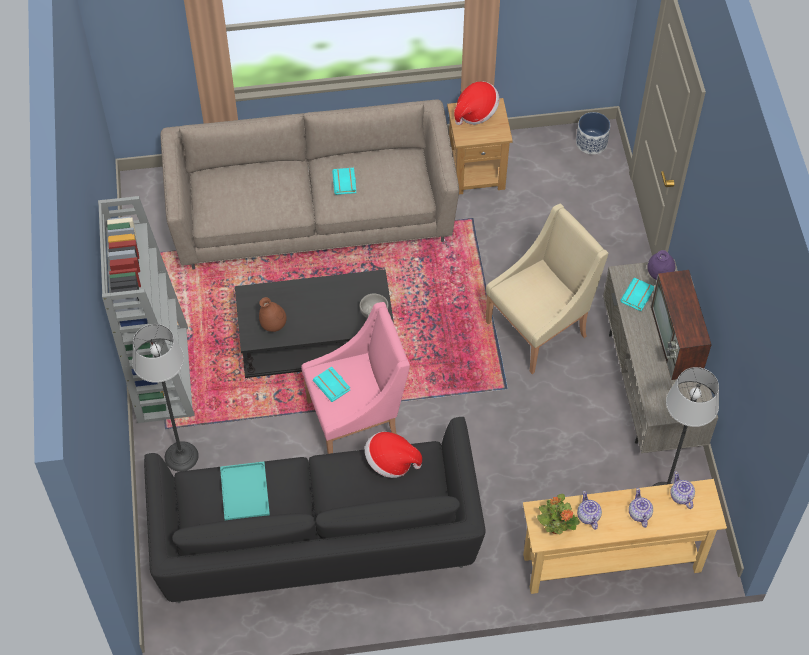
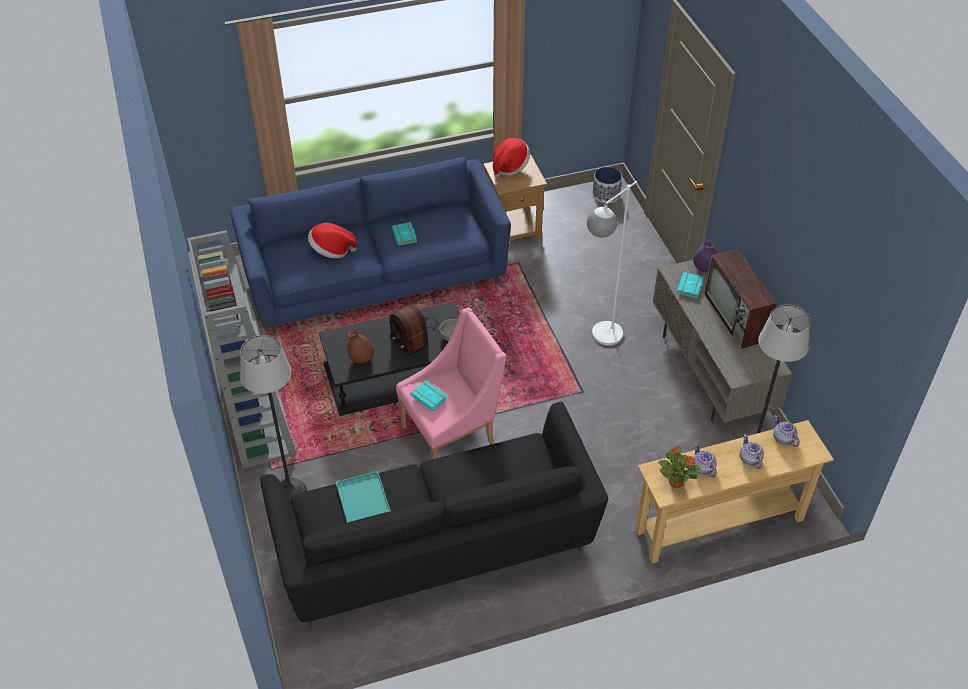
camera: 10 degrees left, 10 degrees down
beige sofa [160,100,459,270] -> blue sofa [231,157,511,334]
hat [365,432,422,478] -> hat moved to [308,223,357,258]
beige armchair [486,204,608,374] -> white floor lamp [587,181,637,345]
none -> radio [389,304,439,356]

